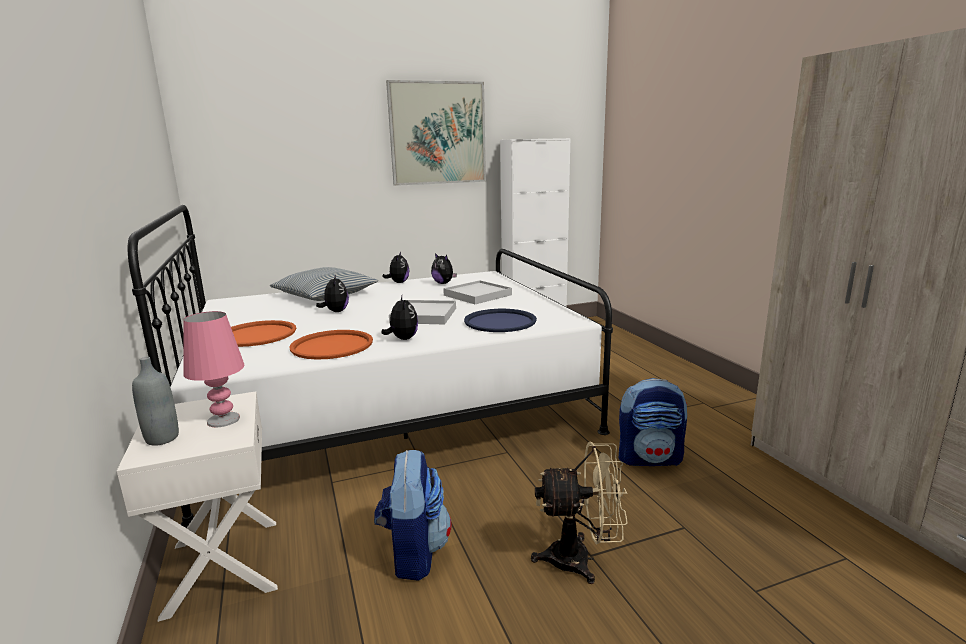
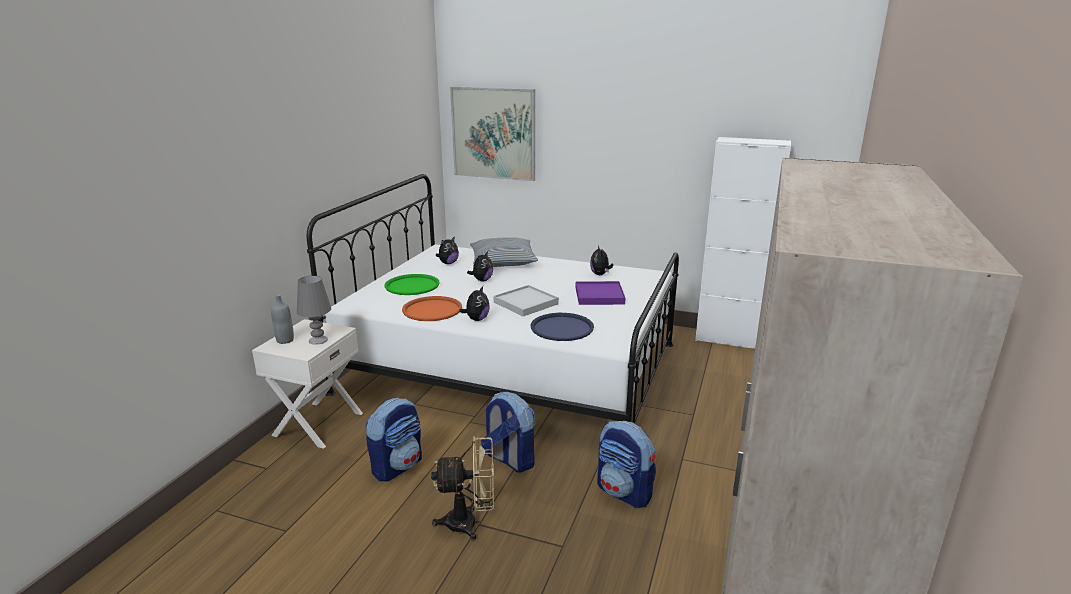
camera: 40 degrees right, 5 degrees up
pink table lamp [183,311,245,427] -> grey table lamp [297,276,331,345]
orange tray [231,320,297,347] -> green tray [384,274,440,295]
plush toy [383,252,409,283] -> plush toy moved to [435,236,459,264]
picture [386,80,486,186] -> picture moved to [450,87,535,181]
white tray [443,280,512,304] -> purple tray [575,281,626,305]
beige fan [531,442,628,584] -> beige fan turned 45 degrees counterclockwise [431,436,494,541]
none -> backpack [481,392,535,473]

